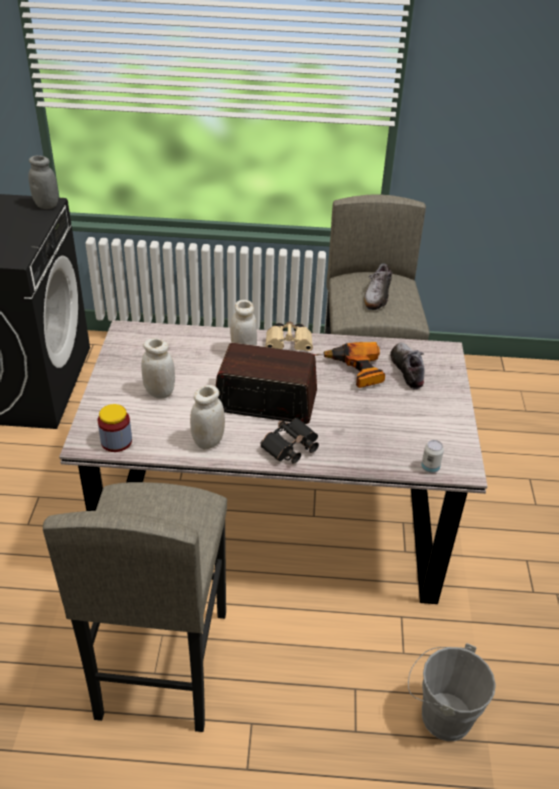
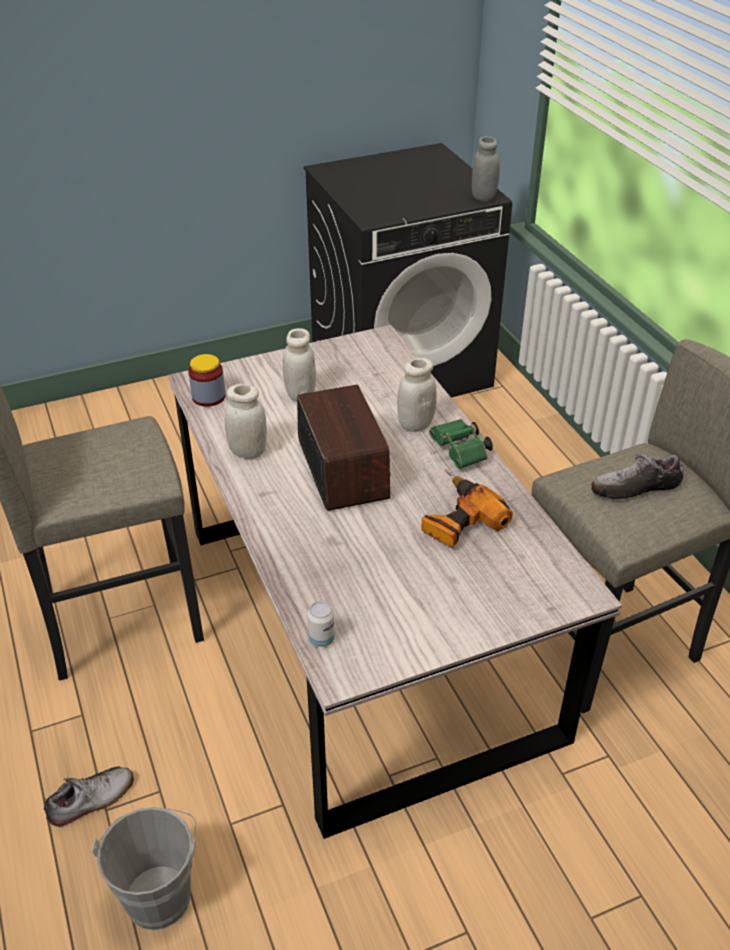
camera: 65 degrees right, 0 degrees up
black binoculars [260,418,319,464] -> none
beige binoculars [265,321,313,351] -> green binoculars [429,419,493,469]
shoe [390,342,425,390] -> shoe moved to [44,766,134,828]

